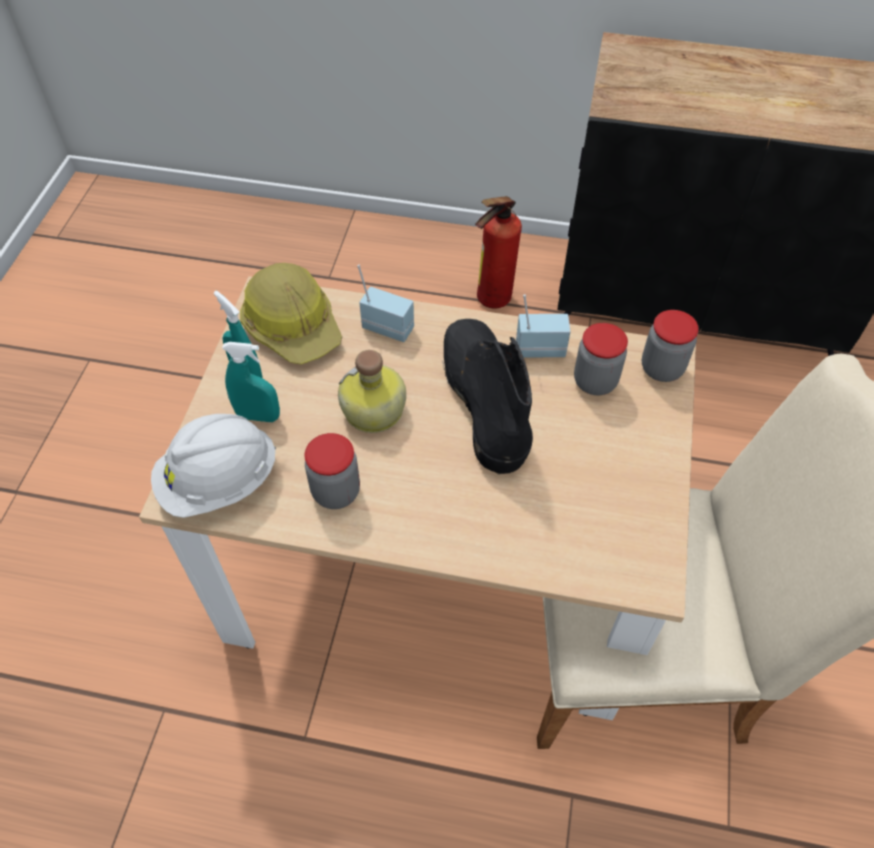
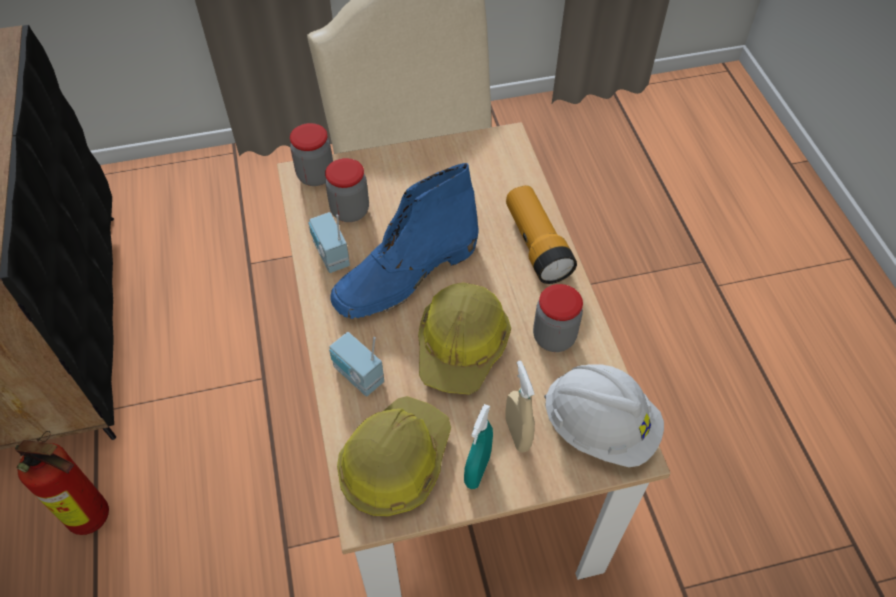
camera: 115 degrees left, 0 degrees up
turquoise spray bottle [222,342,280,422] -> beige spray bottle [505,361,535,452]
bottle [338,350,406,433] -> hard hat [418,283,511,395]
radio [357,265,414,342] -> radio turned 45 degrees counterclockwise [329,332,384,397]
black boot [442,319,533,475] -> blue boot [330,163,479,319]
none -> flashlight [506,185,577,284]

